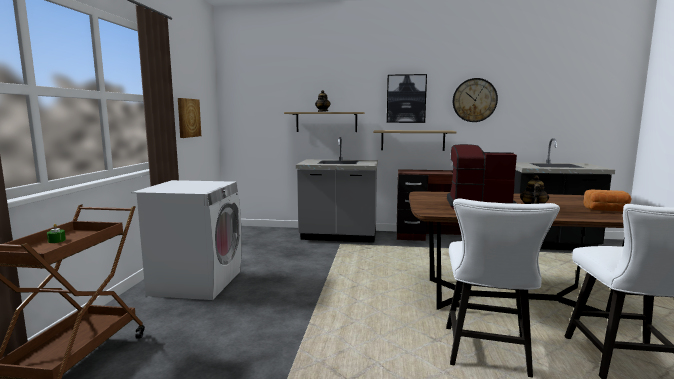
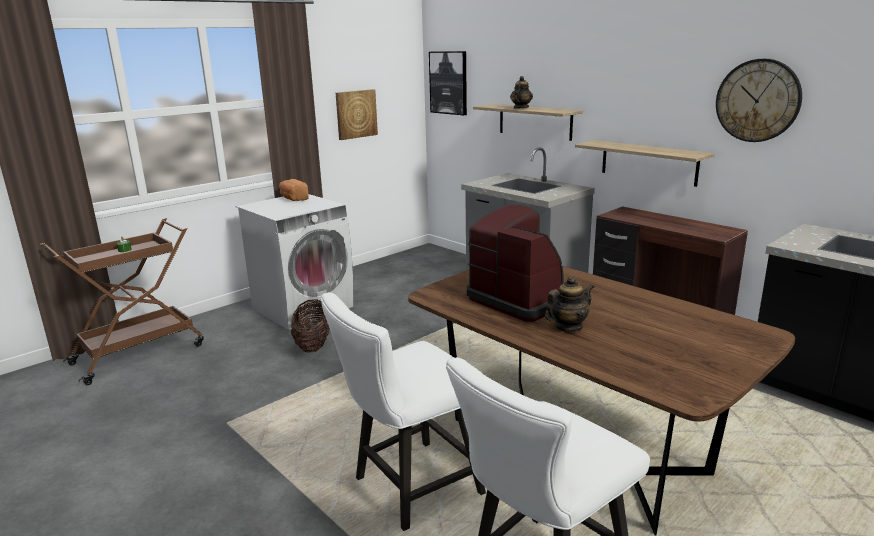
camera: 40 degrees right, 10 degrees up
picture [387,74,427,123] -> picture moved to [429,51,467,115]
bread [583,190,632,212] -> bread moved to [279,179,309,201]
none -> basket [291,300,330,353]

